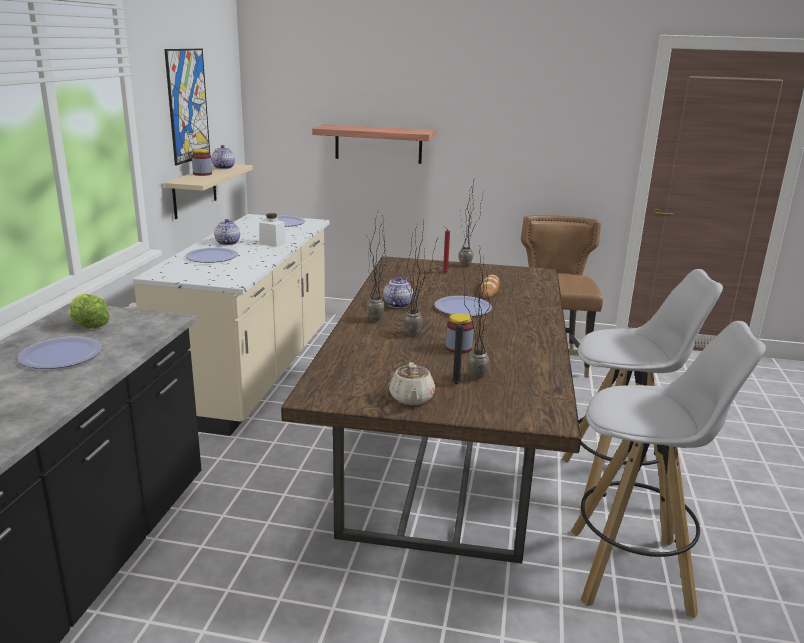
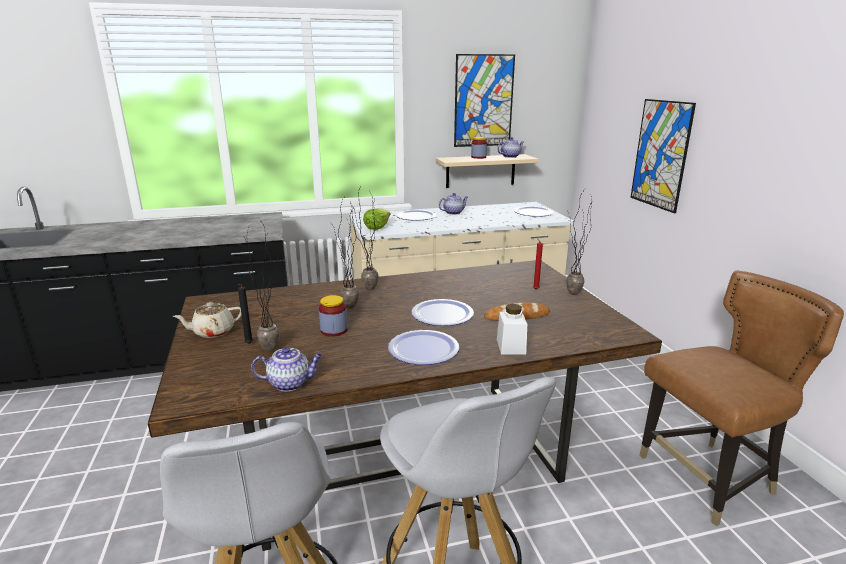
camera: 65 degrees right, 0 degrees up
plate [17,337,102,369] -> plate moved to [388,330,459,365]
lettuce [69,294,110,329] -> lettuce moved to [363,208,390,230]
white jar [259,213,286,247] -> white jar moved to [497,304,527,355]
shelf [312,124,435,164] -> picture [630,99,696,213]
teapot [383,277,413,308] -> teapot moved to [251,347,323,391]

